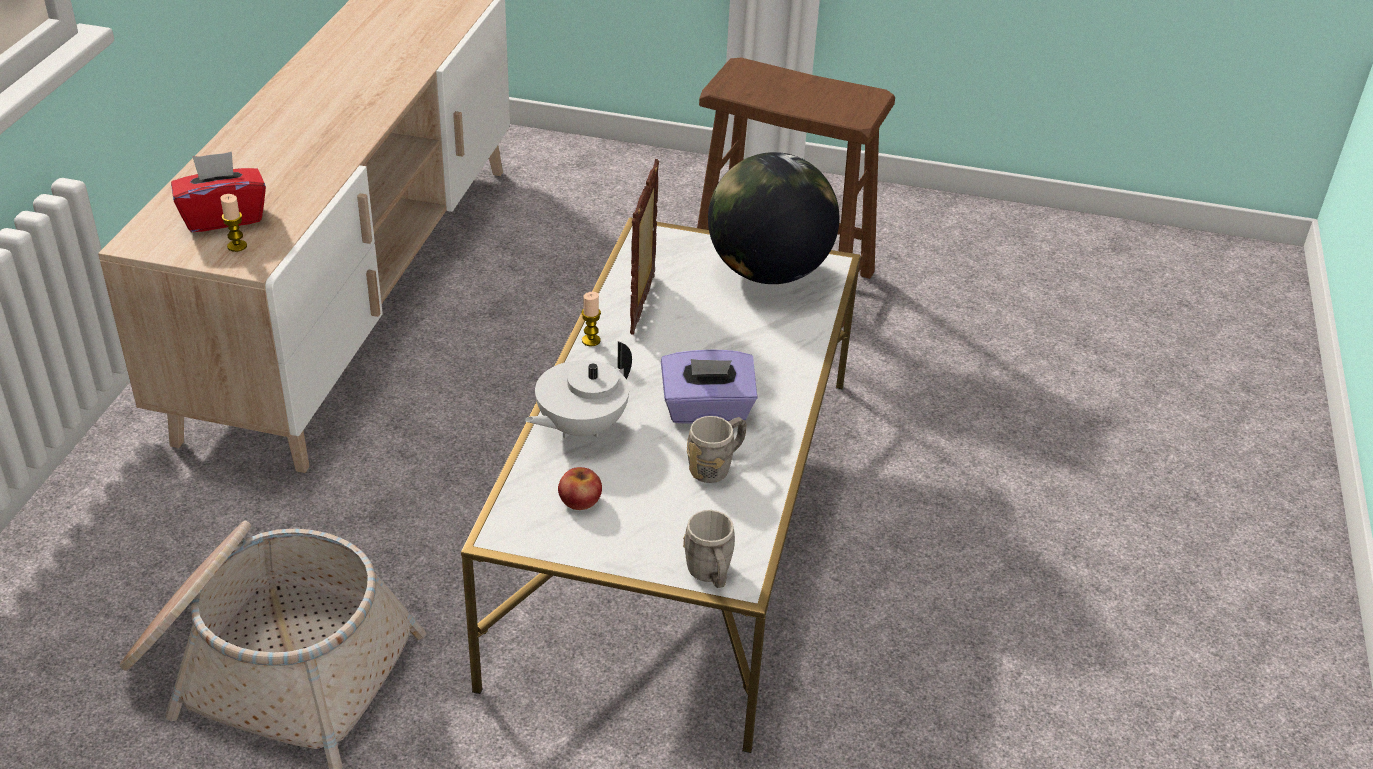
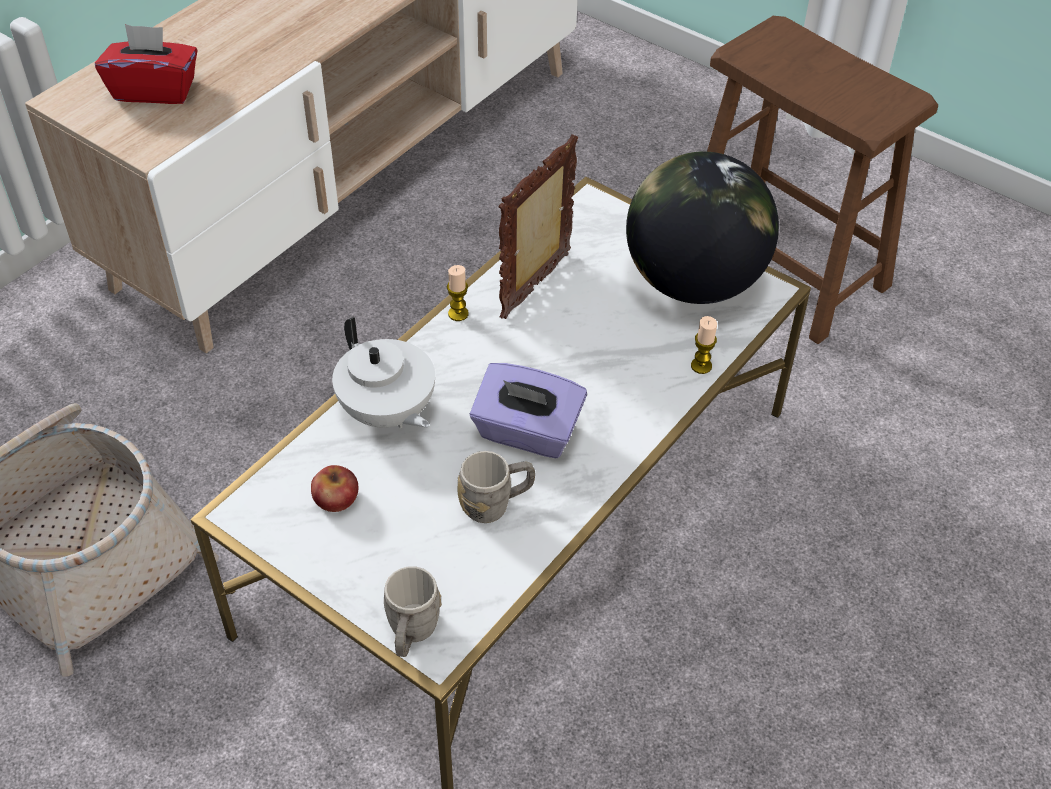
camera: 25 degrees right, 10 degrees up
candle [220,194,247,252] -> candle moved to [691,316,717,374]
white teapot [525,341,632,438] -> white teapot turned 105 degrees counterclockwise [332,317,435,428]

